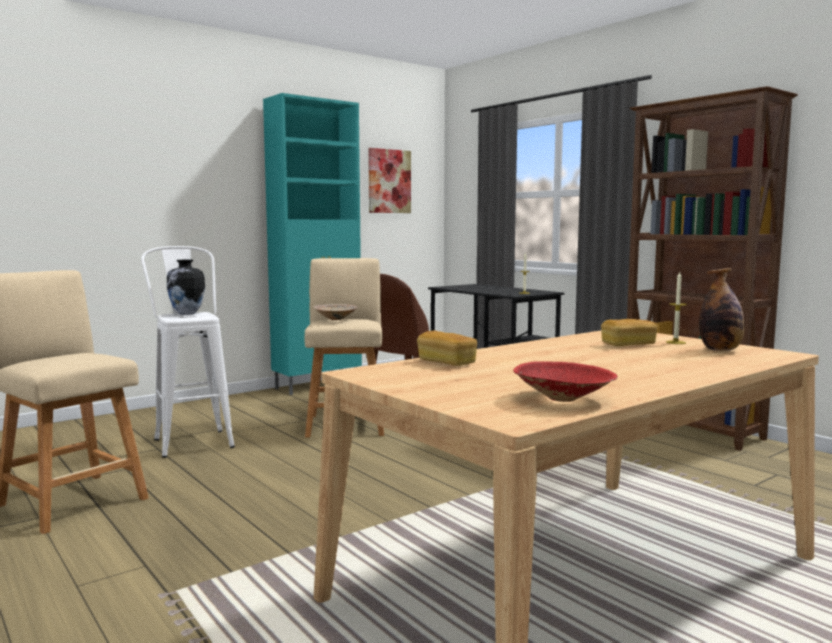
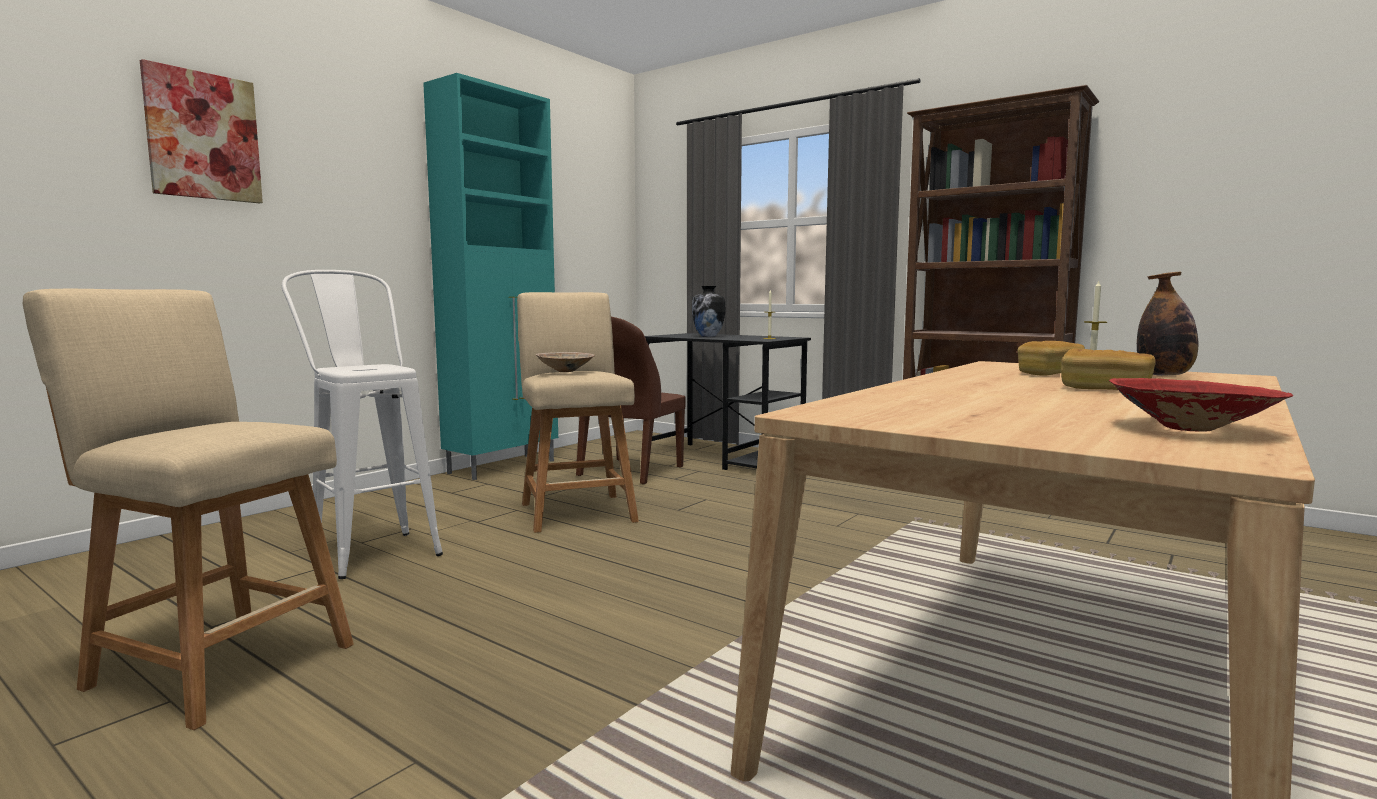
camera: 15 degrees left, 0 degrees up
vase [167,260,205,315] -> vase moved to [692,286,725,337]
picture [368,148,411,213] -> picture moved to [140,59,263,203]
bread [417,331,477,366] -> bread moved to [1061,348,1156,390]

